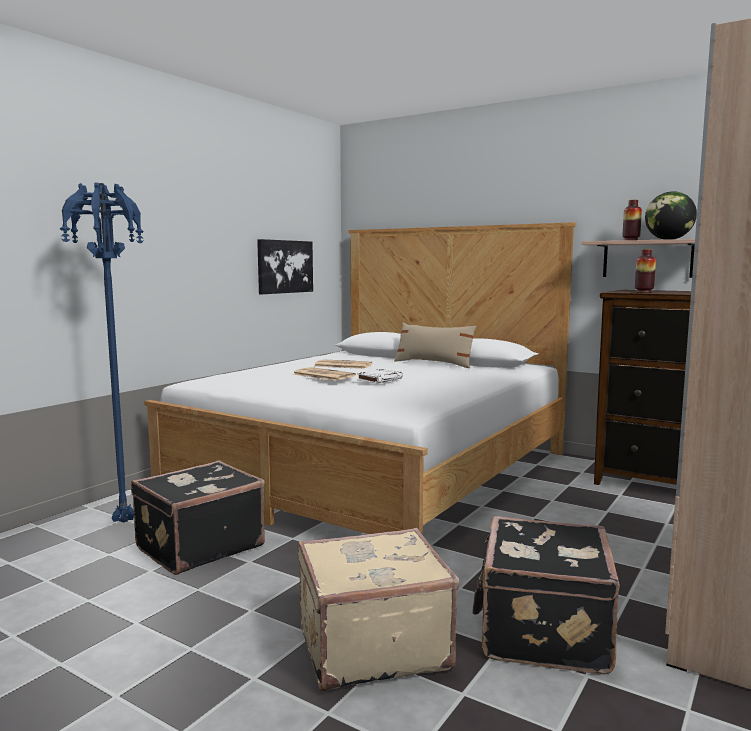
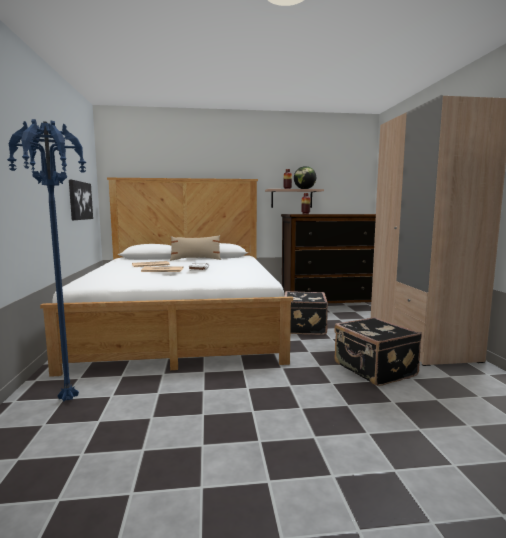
camera: 40 degrees left, 0 degrees up
black suitcase [131,460,265,575] -> black suitcase moved to [285,291,328,335]
beige suitcase [297,528,459,692] -> none

